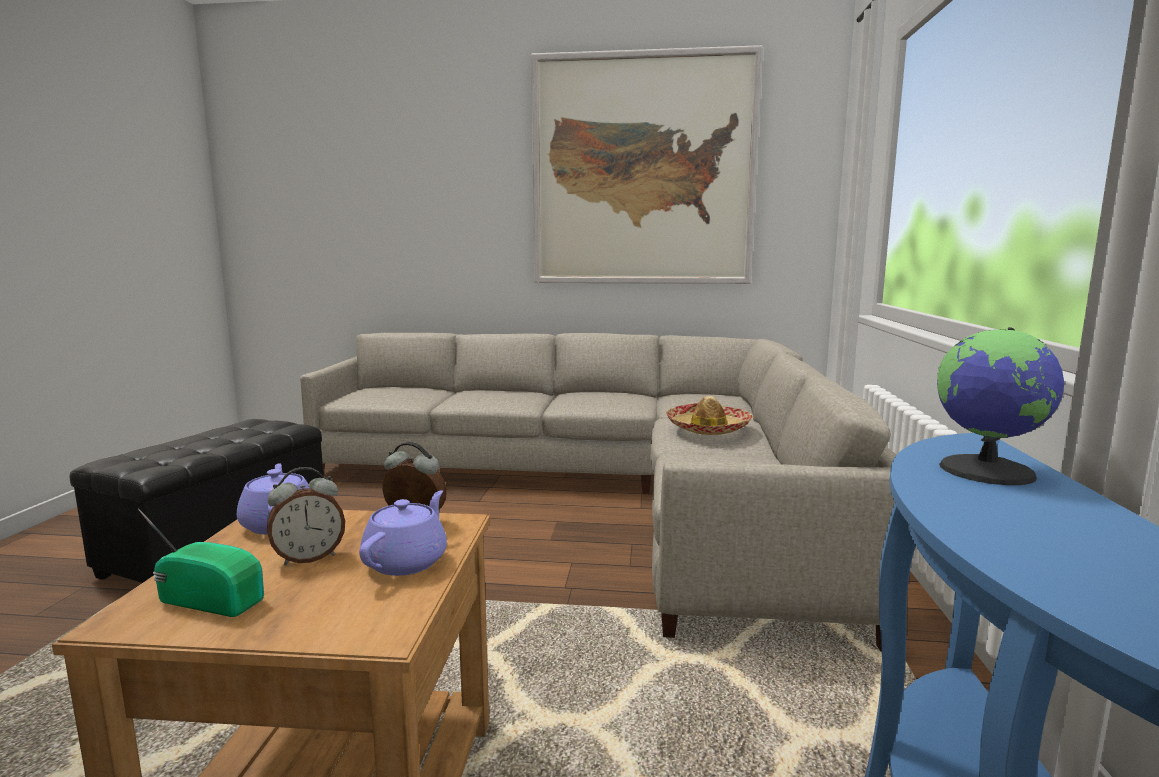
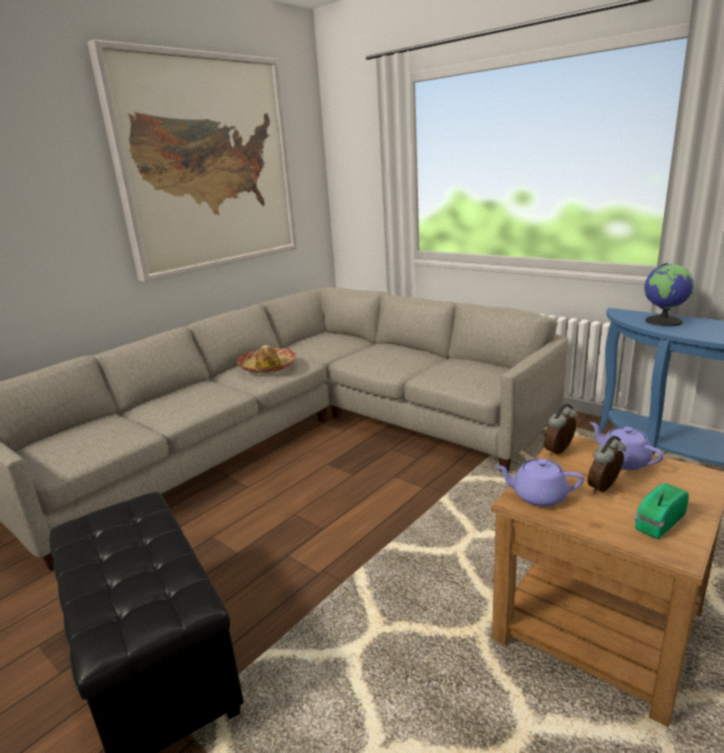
camera: 55 degrees left, 10 degrees up
alarm clock [267,467,345,565] -> alarm clock turned 135 degrees counterclockwise [588,435,626,493]
hat [666,396,753,435] -> hat moved to [237,345,296,373]

